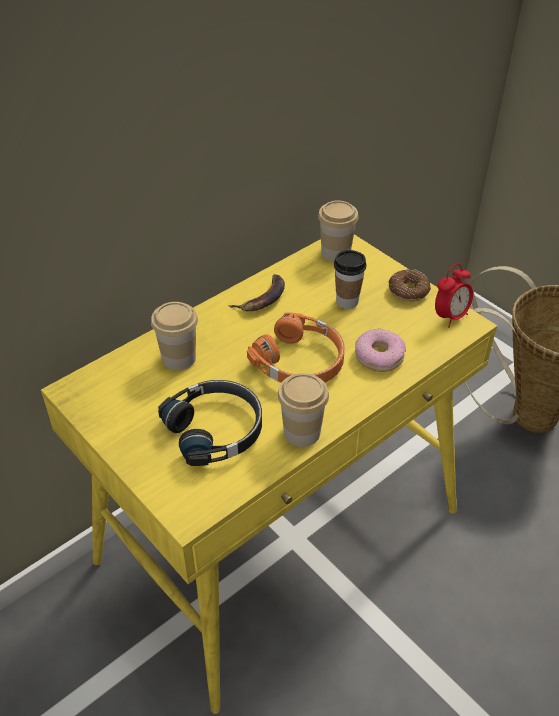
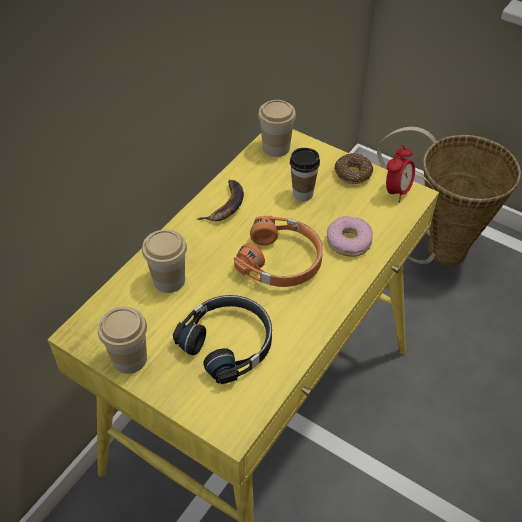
camera: 15 degrees left, 5 degrees up
cup [278,373,329,447] -> cup moved to [98,307,147,374]

